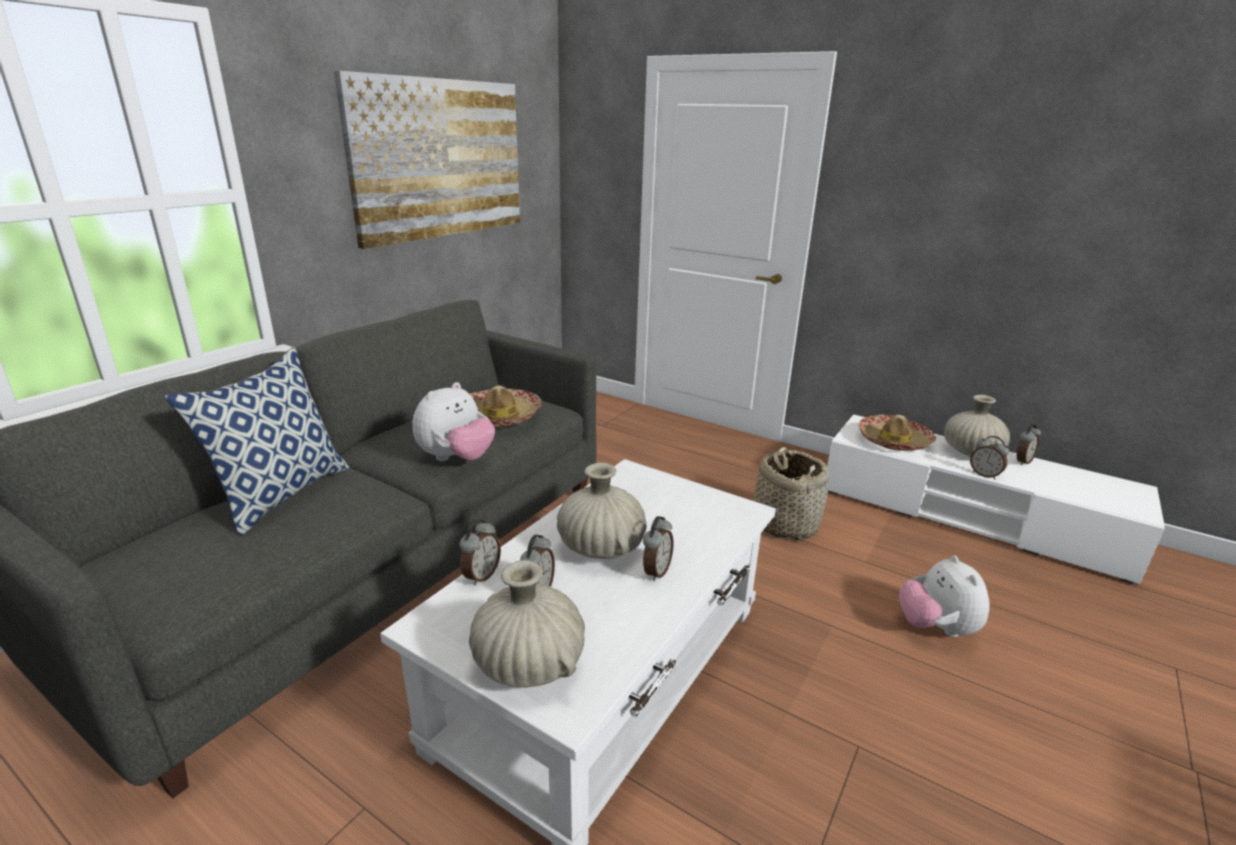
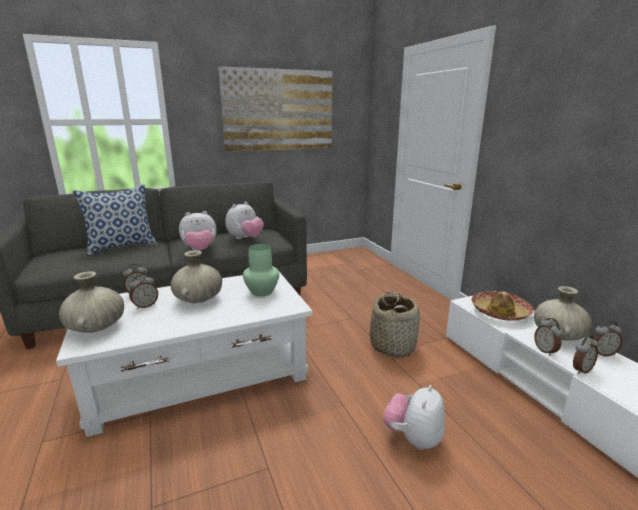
camera: 35 degrees right, 5 degrees down
hat [470,385,542,427] -> plush toy [225,202,264,239]
alarm clock [643,516,674,581] -> alarm clock moved to [573,335,599,374]
none -> green vase [243,244,279,297]

